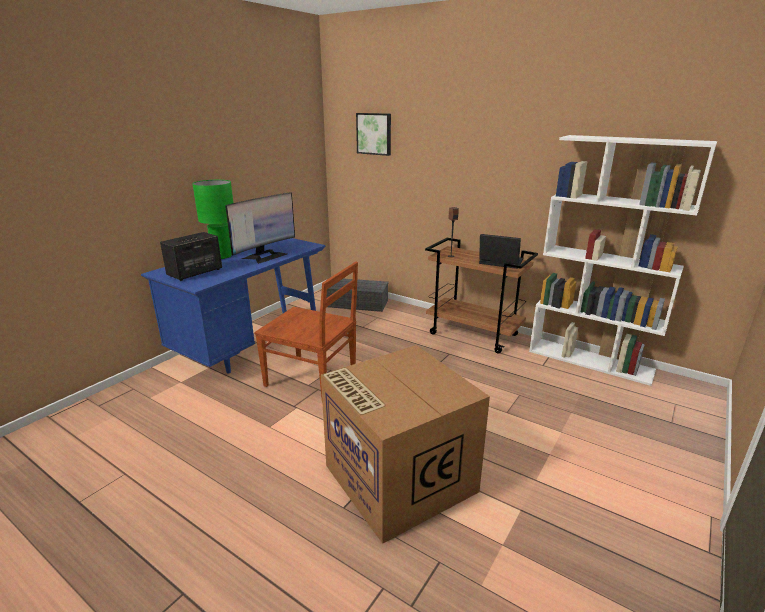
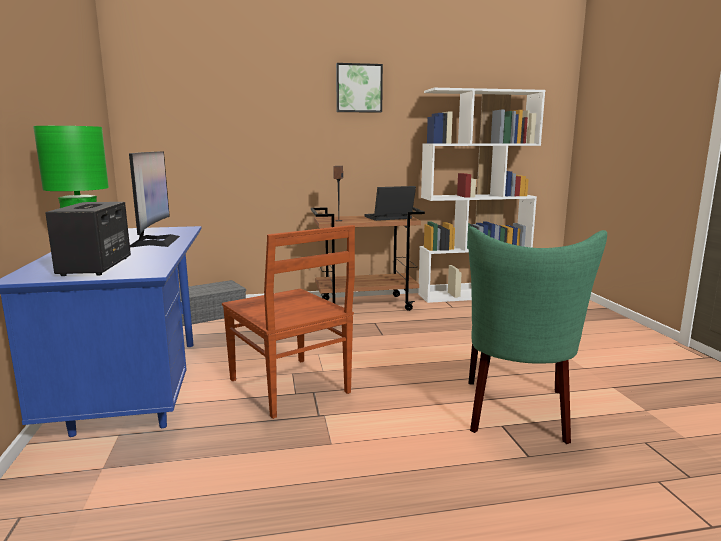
camera: 45 degrees left, 10 degrees down
brown chair [254,262,358,398] -> brown chair turned 75 degrees clockwise [222,225,355,419]
cardboard box [321,345,490,544] -> green chair [468,226,607,444]
picture [356,113,391,156] -> picture moved to [336,63,383,113]

